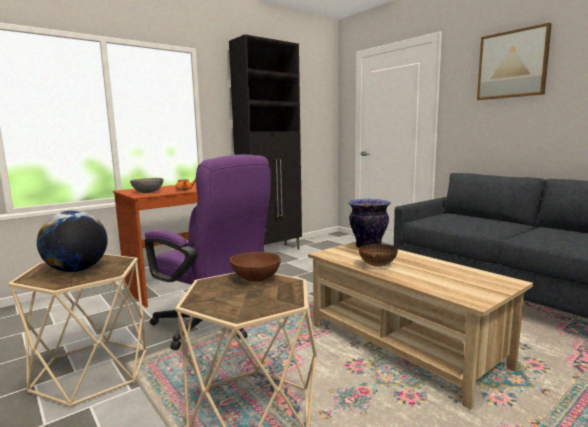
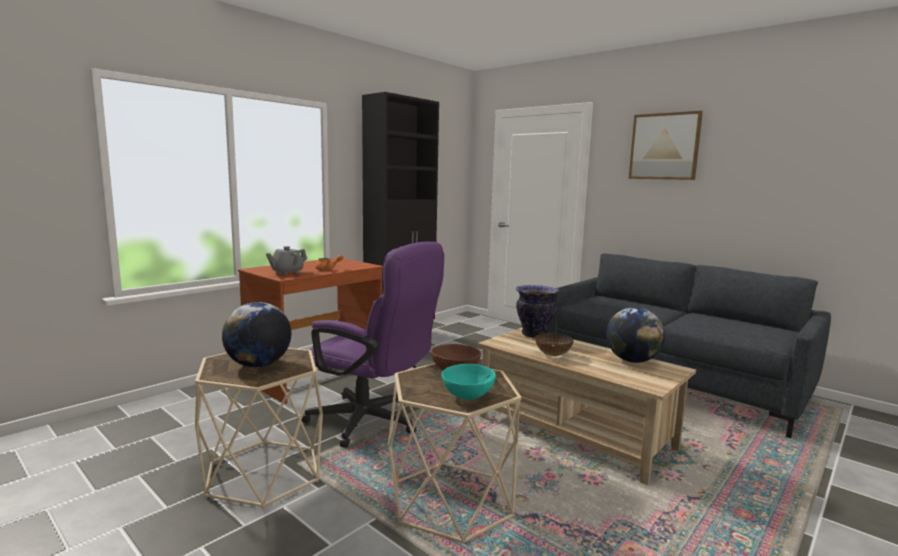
camera: 10 degrees left, 0 degrees up
grey bowl [130,178,163,193] -> grey teapot [266,246,307,275]
none -> turquoise bowl [442,364,496,400]
none -> globe [606,307,665,363]

